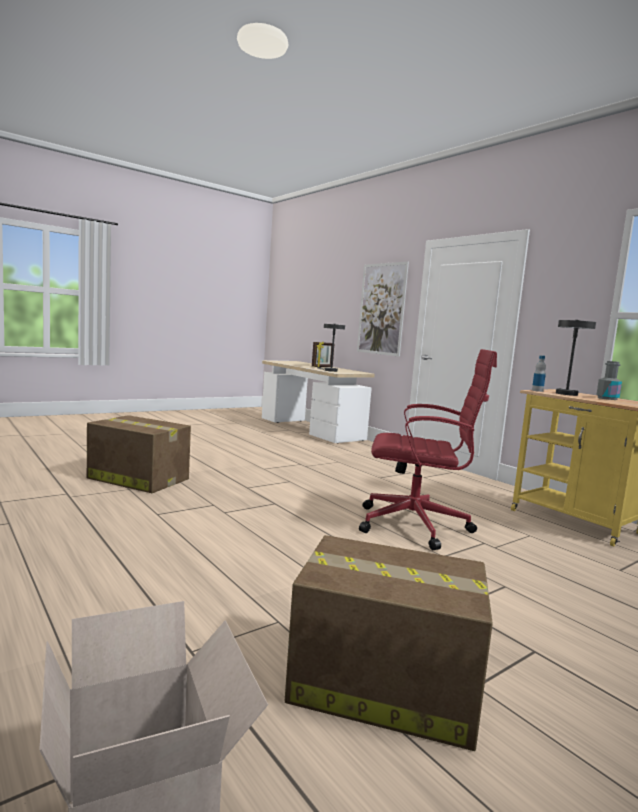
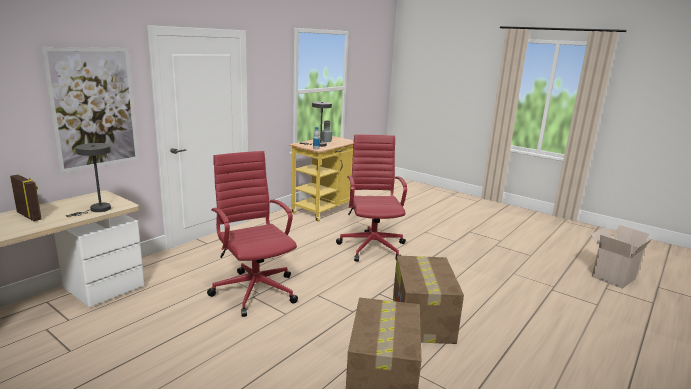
camera: 105 degrees left, 10 degrees up
cardboard box [285,535,493,751] -> cardboard box moved to [393,255,464,344]
none -> red office chair [207,151,298,317]

